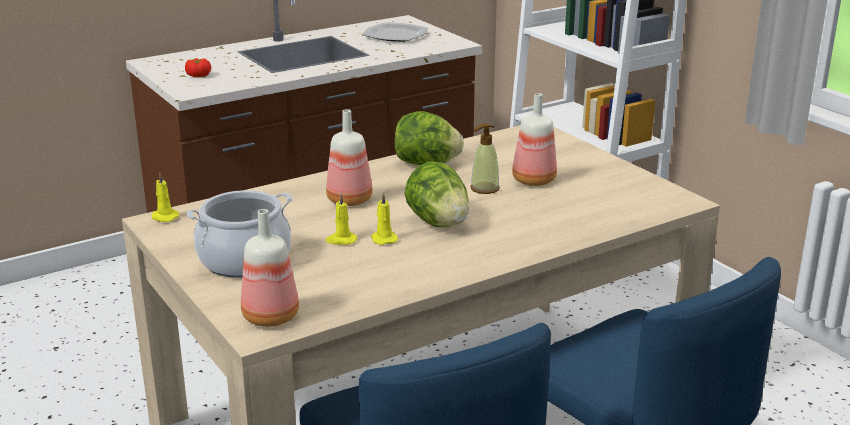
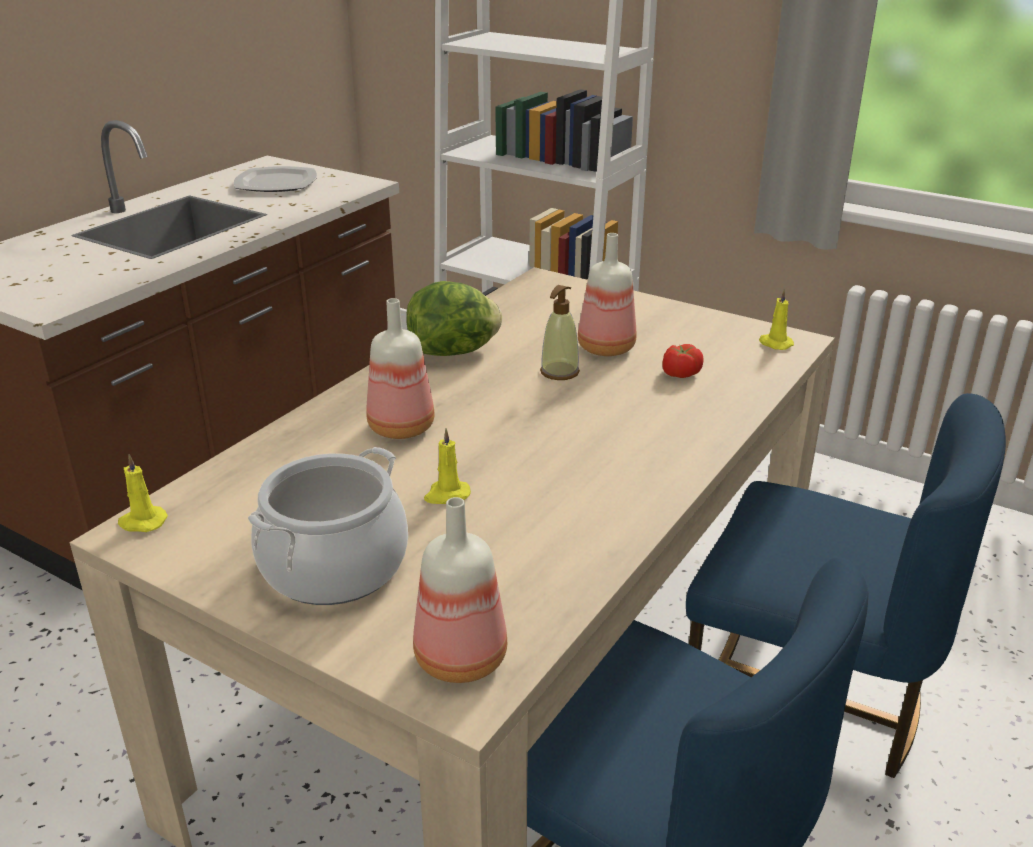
camera: 25 degrees left, 5 degrees up
tomato [185,58,211,77] -> tomato moved to [662,344,704,378]
yellow candle [371,192,398,245] -> yellow candle moved to [759,289,794,350]
lettuce [404,161,469,227] -> none

